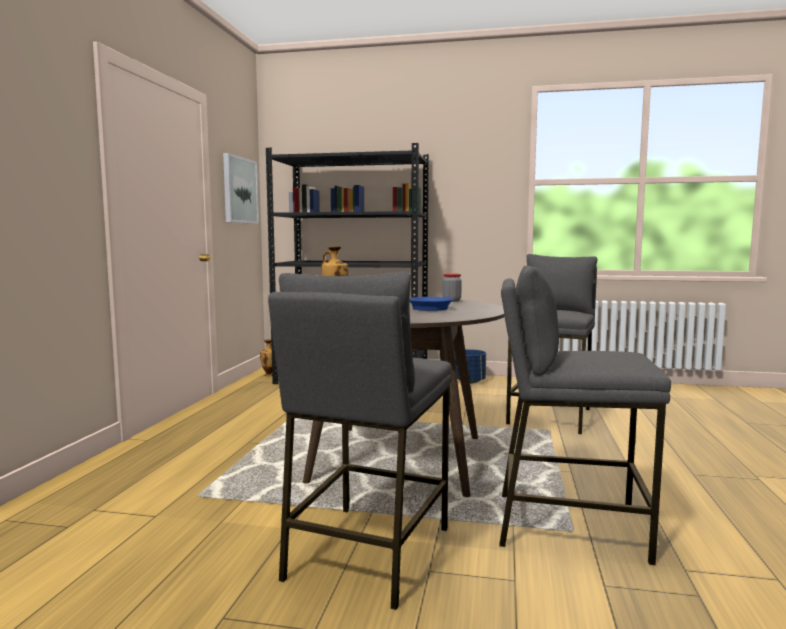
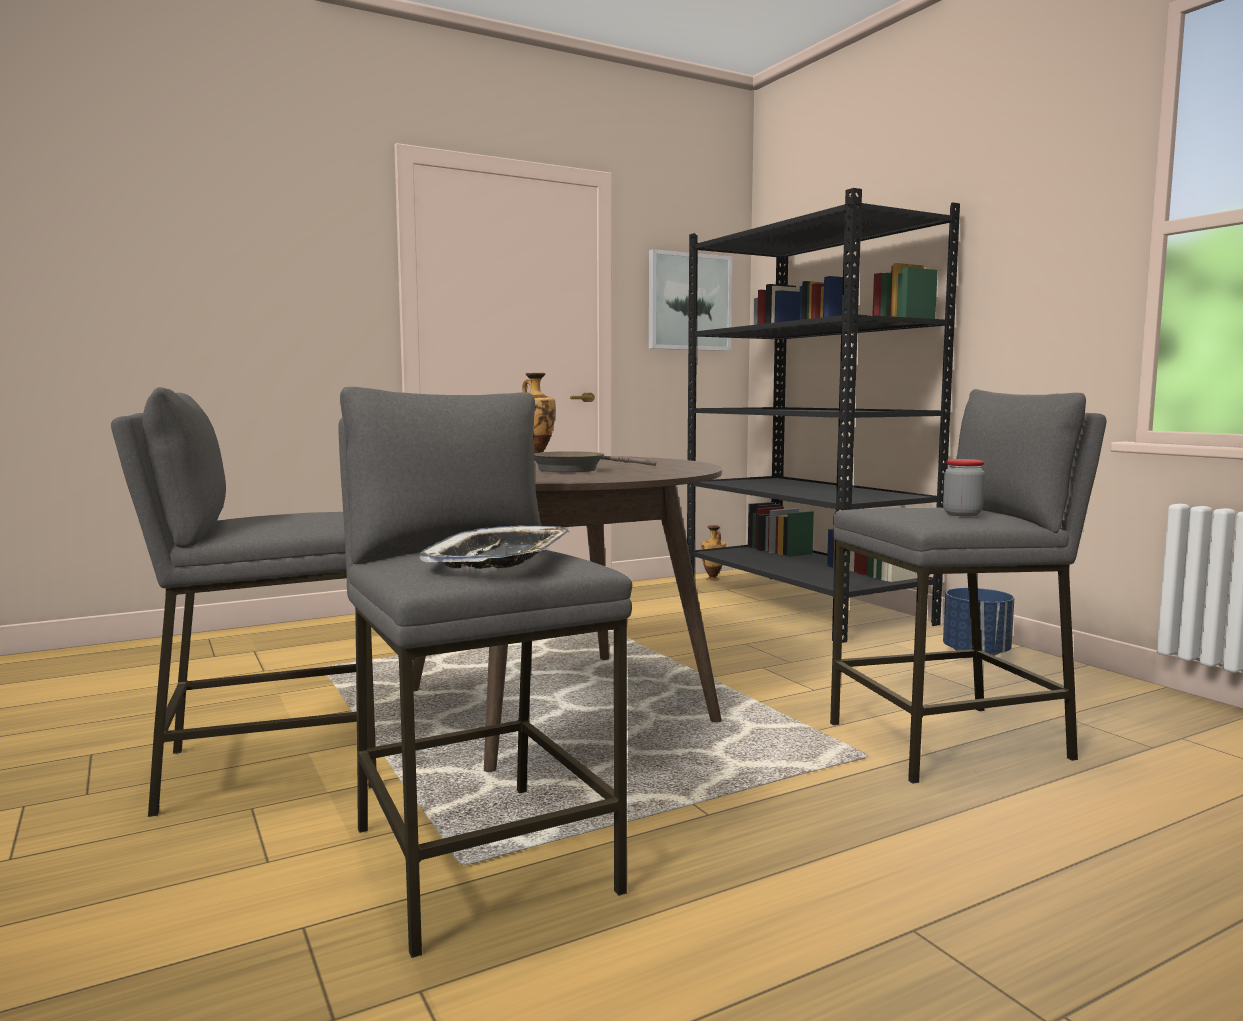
camera: 50 degrees right, 0 degrees up
blue frying pan [409,297,454,311] -> brown frying pan [534,451,656,472]
jar [443,273,462,302] -> jar moved to [943,459,985,516]
none -> tray [420,526,570,569]

